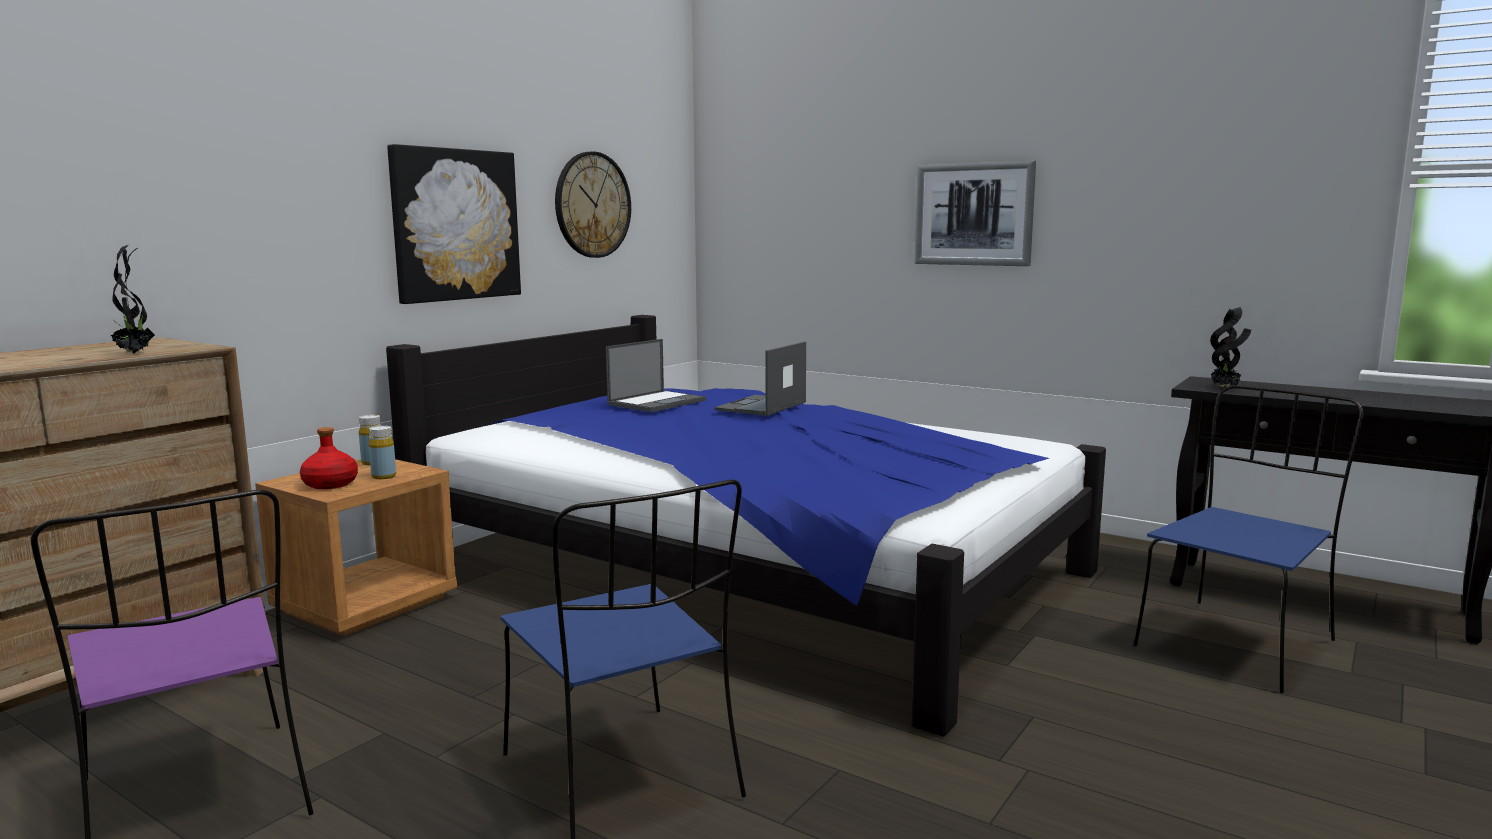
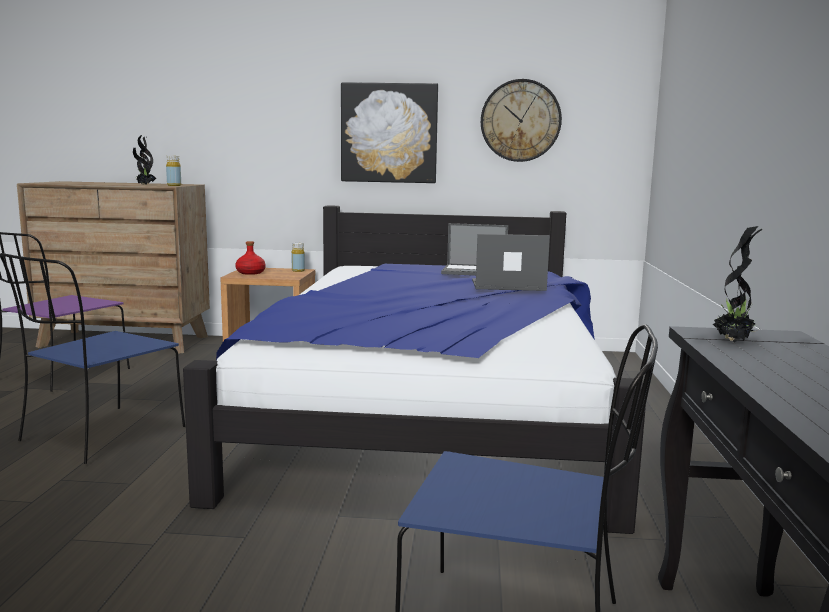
camera: 60 degrees right, 0 degrees up
yellow bottle [369,426,396,479] -> yellow bottle moved to [166,156,181,186]
picture [914,161,1036,266] -> none

